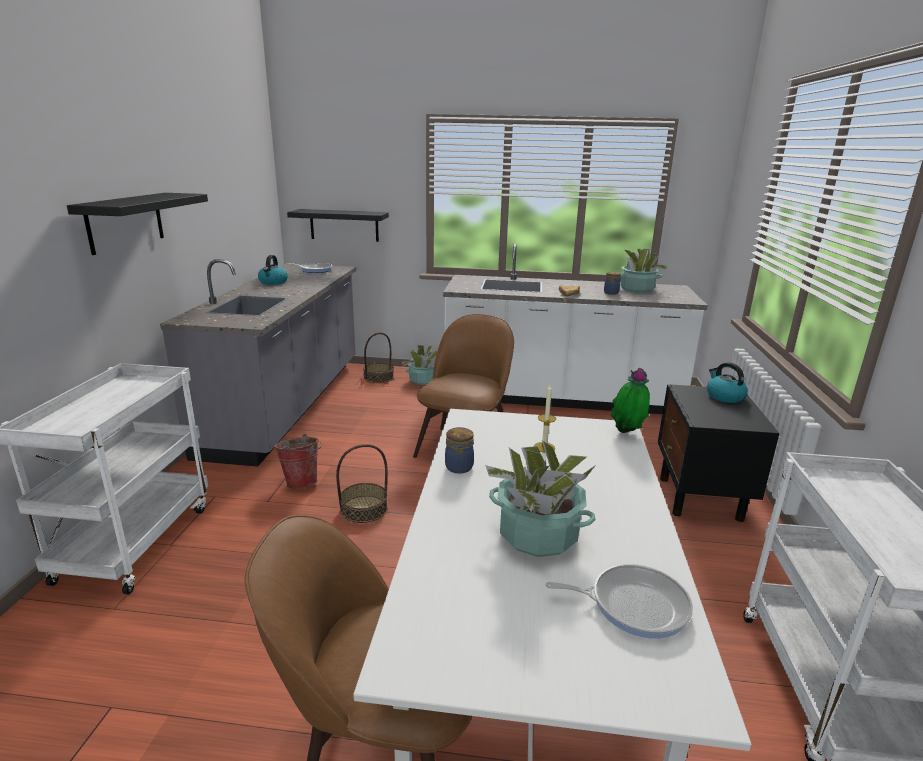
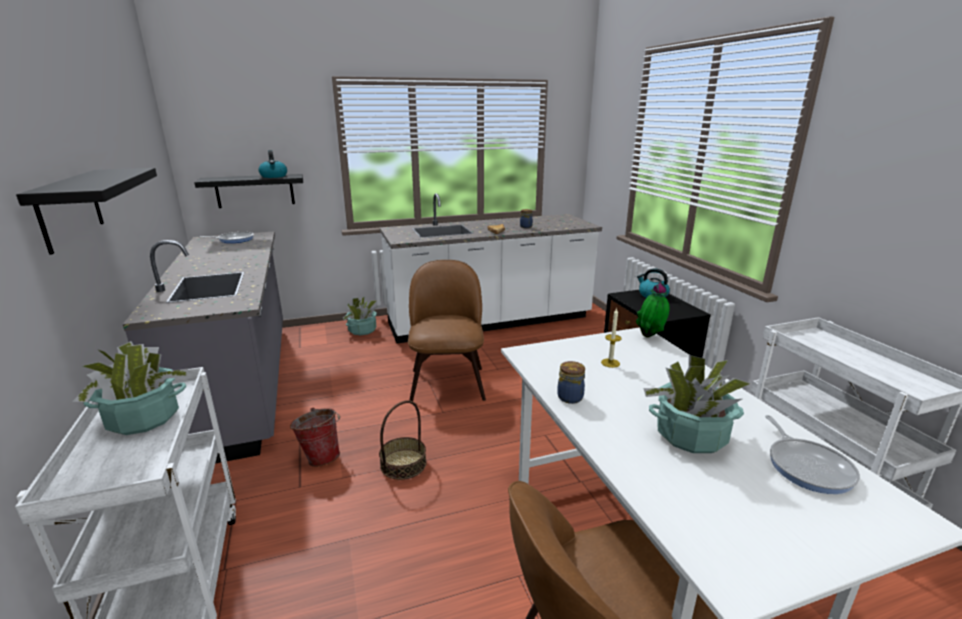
camera: 25 degrees left, 0 degrees up
kettle [258,255,288,285] -> kettle moved to [258,150,287,178]
basket [363,332,394,383] -> none
frying pan [546,564,693,639] -> frying pan turned 105 degrees clockwise [765,415,860,494]
potted plant [618,248,668,293] -> potted plant moved to [72,341,188,435]

